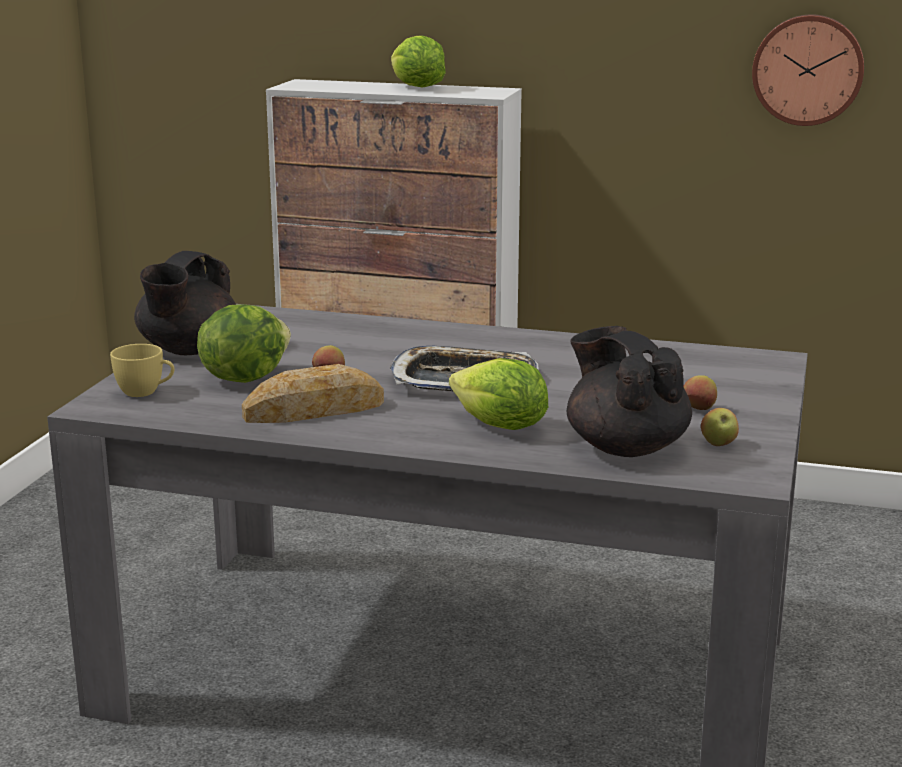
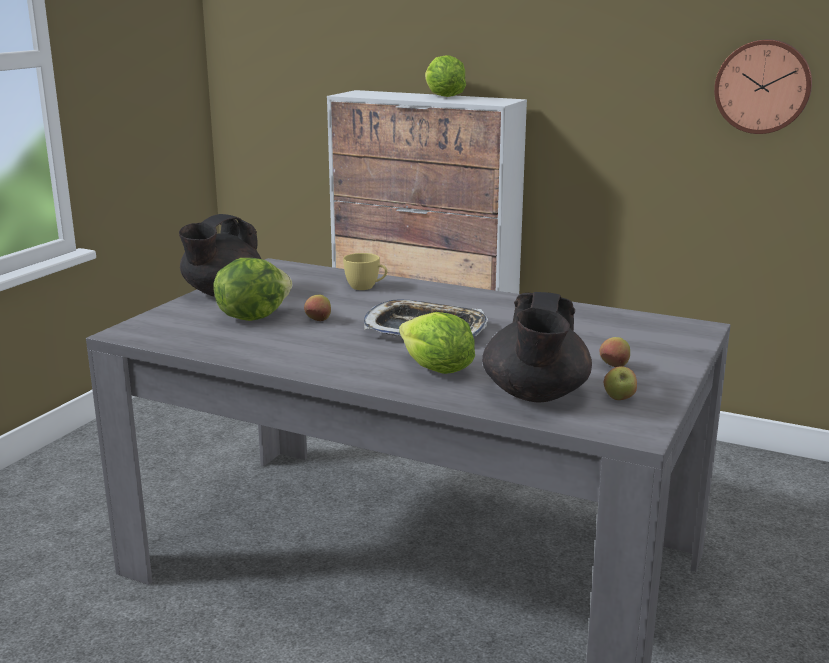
camera: 10 degrees right, 0 degrees up
yellow cup [110,344,174,397] -> yellow cup moved to [343,253,387,290]
bread [242,364,384,423] -> none
black teapot [567,326,692,457] -> black teapot turned 150 degrees counterclockwise [482,292,592,403]

